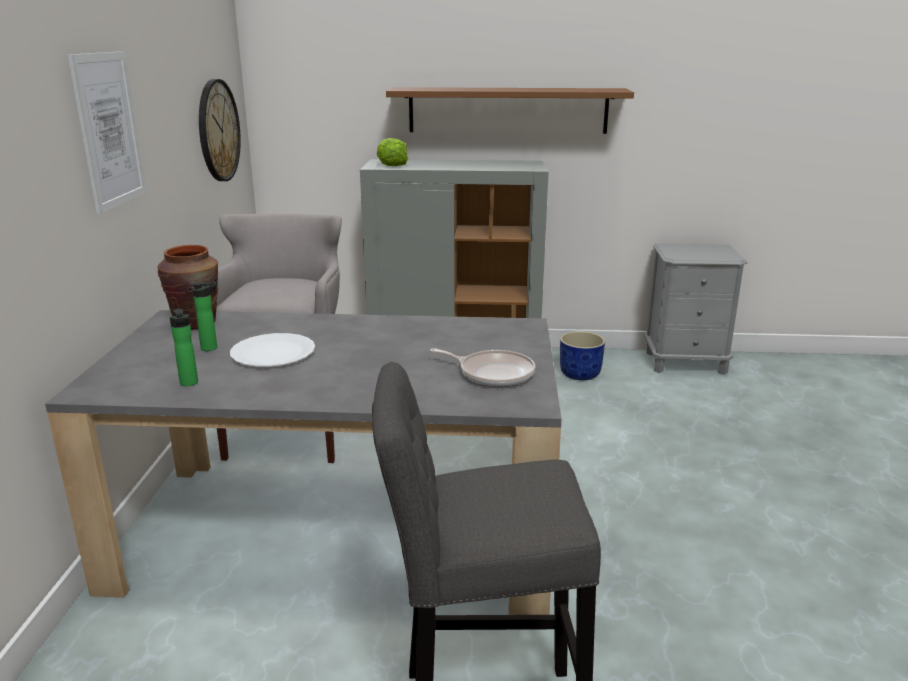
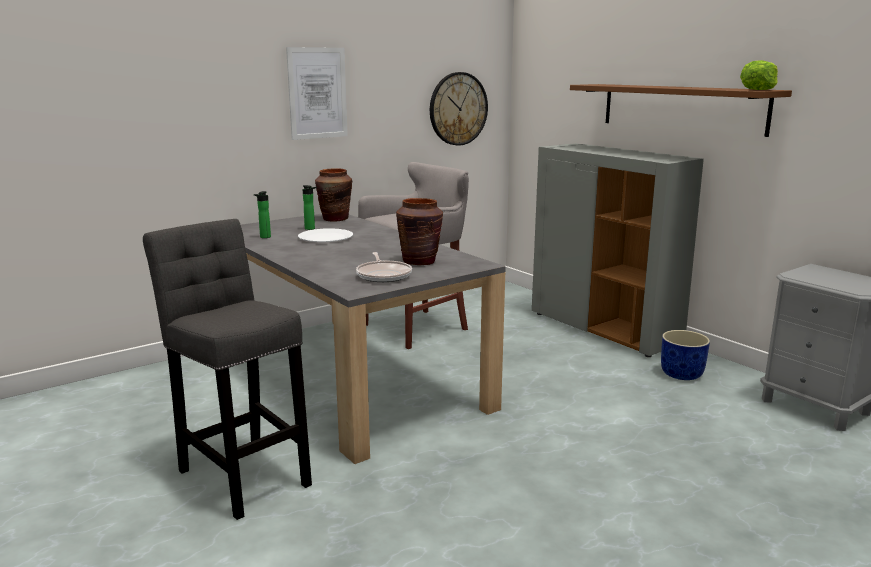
camera: 50 degrees right, 5 degrees down
lettuce [377,138,408,166] -> lettuce moved to [740,60,778,90]
none -> brown vase [396,198,443,265]

